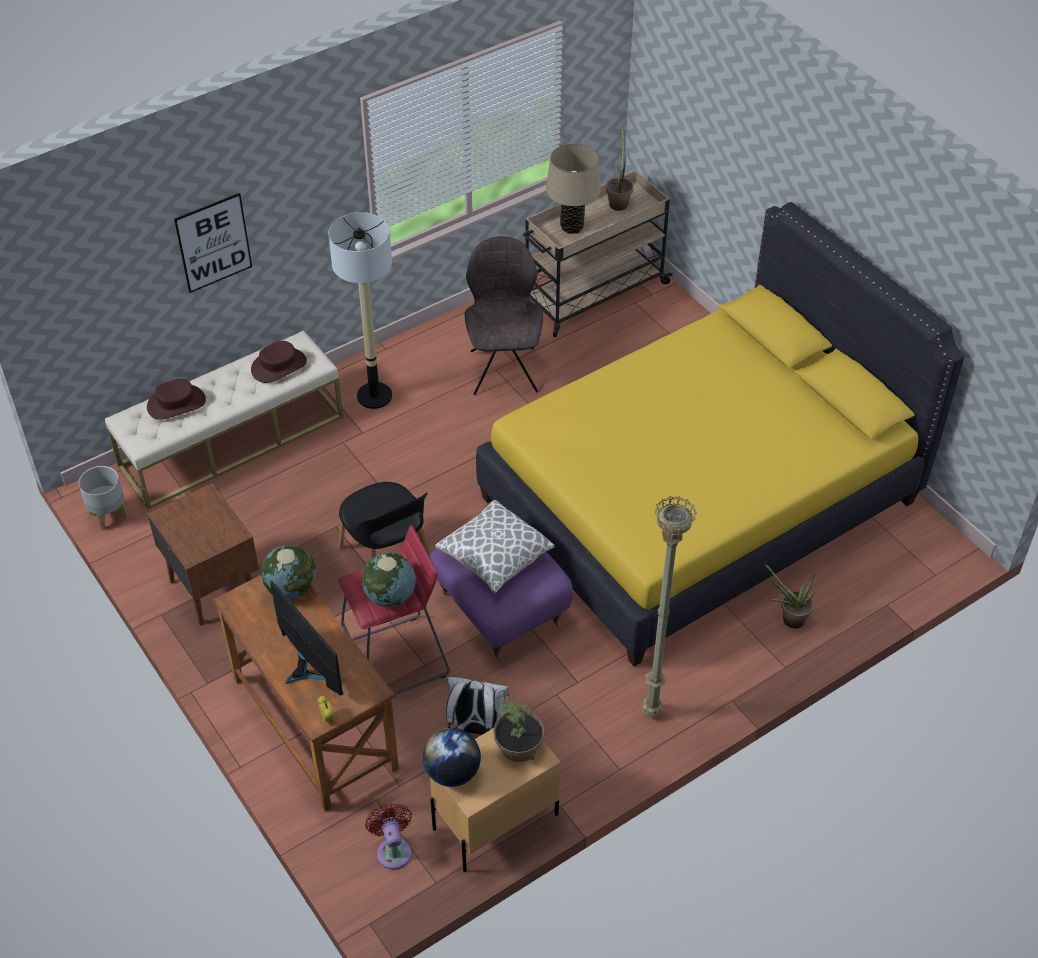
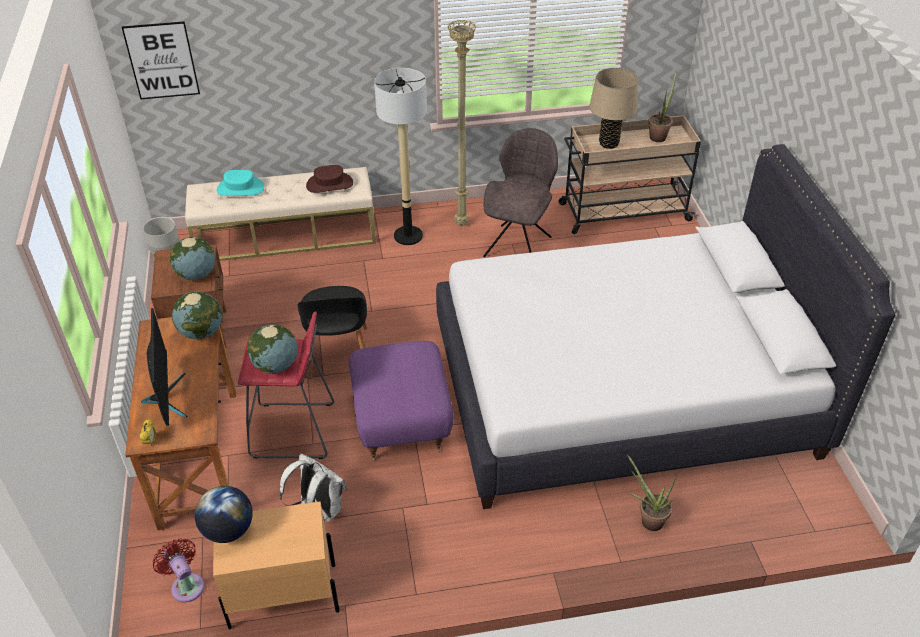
camera: 25 degrees right, 5 degrees down
brown hat [147,379,206,420] -> turquoise hat [217,170,264,196]
picture [174,193,252,293] -> picture moved to [122,21,200,99]
red fan [365,804,412,870] -> red fan turned 45 degrees counterclockwise [153,538,204,602]
pillow [435,500,555,594] -> none
yellow bed [476,202,965,667] -> white bed [436,144,895,509]
potted plant [493,696,545,762] -> none
beige floor lamp [641,496,697,718] -> beige floor lamp moved to [447,20,477,226]
none -> globe [170,237,215,280]

